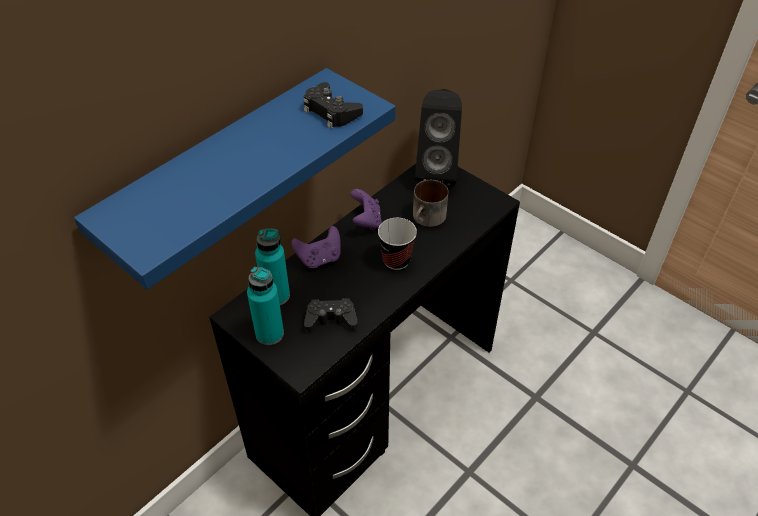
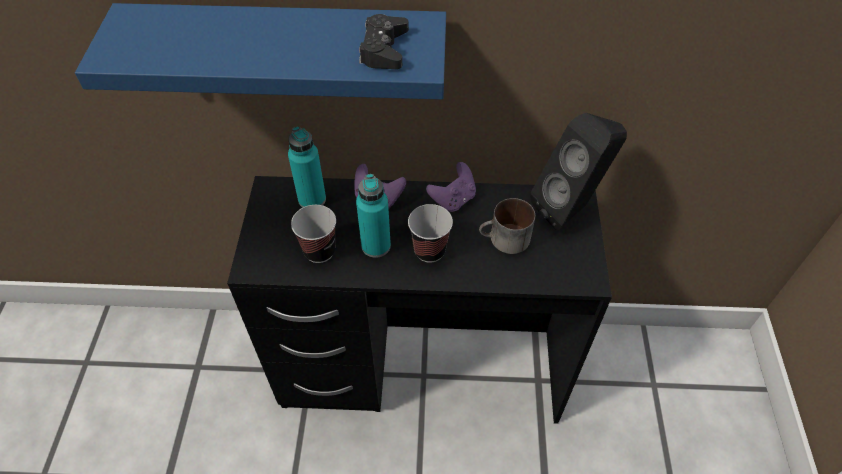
camera: 50 degrees right, 5 degrees up
turquoise bottle [247,267,284,345] -> turquoise bottle moved to [356,174,391,258]
black game controller [304,298,358,332] -> cup [291,205,336,263]

